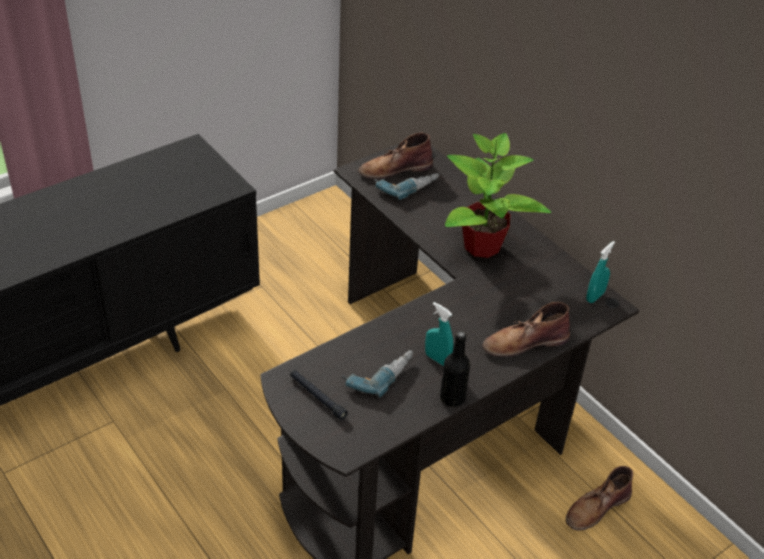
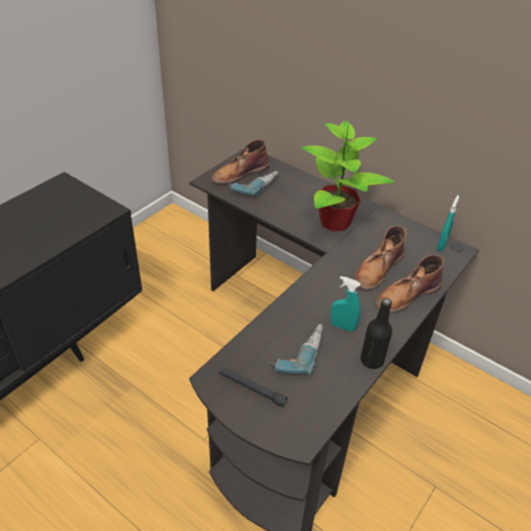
camera: 15 degrees left, 0 degrees up
brown boot [566,466,633,531] -> brown boot moved to [354,226,406,290]

